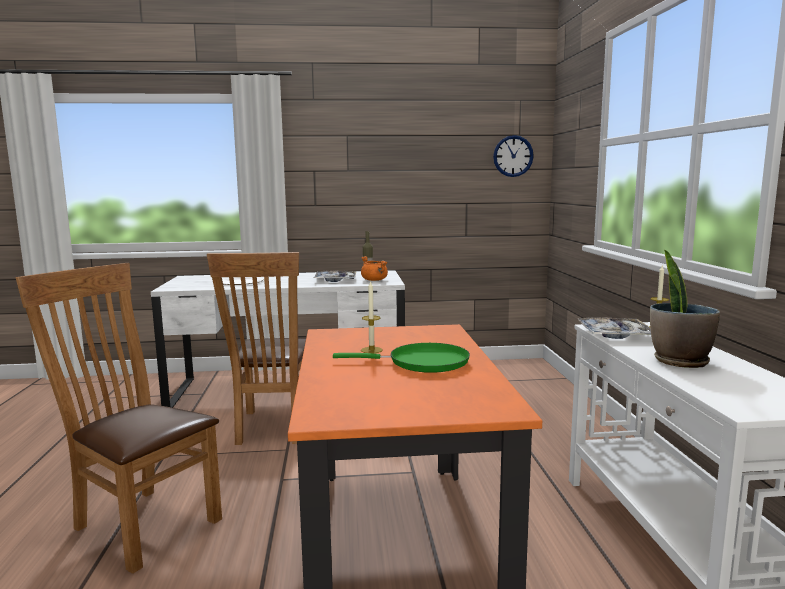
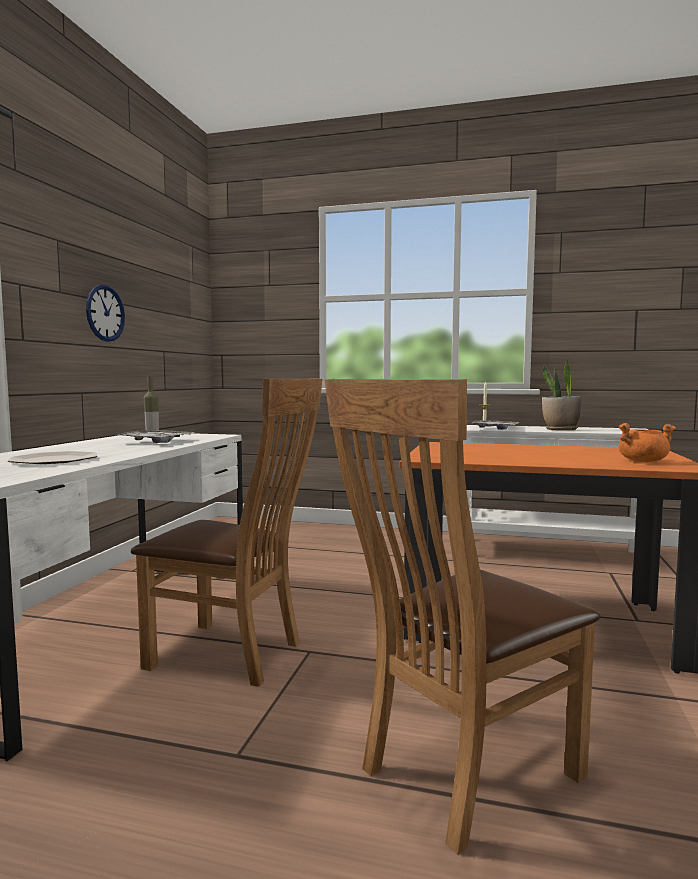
camera: 70 degrees left, 5 degrees down
green frying pan [333,343,470,373] -> none
orange cooking pot [361,256,388,281] -> orange cooking pot moved to [618,423,676,462]
candle [361,280,383,353] -> none
wall clock [493,135,534,177] -> wall clock moved to [86,285,125,342]

